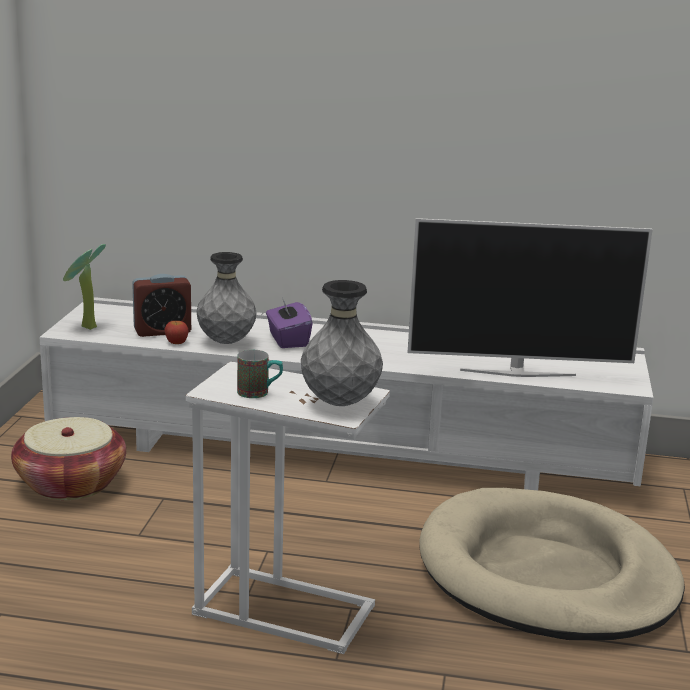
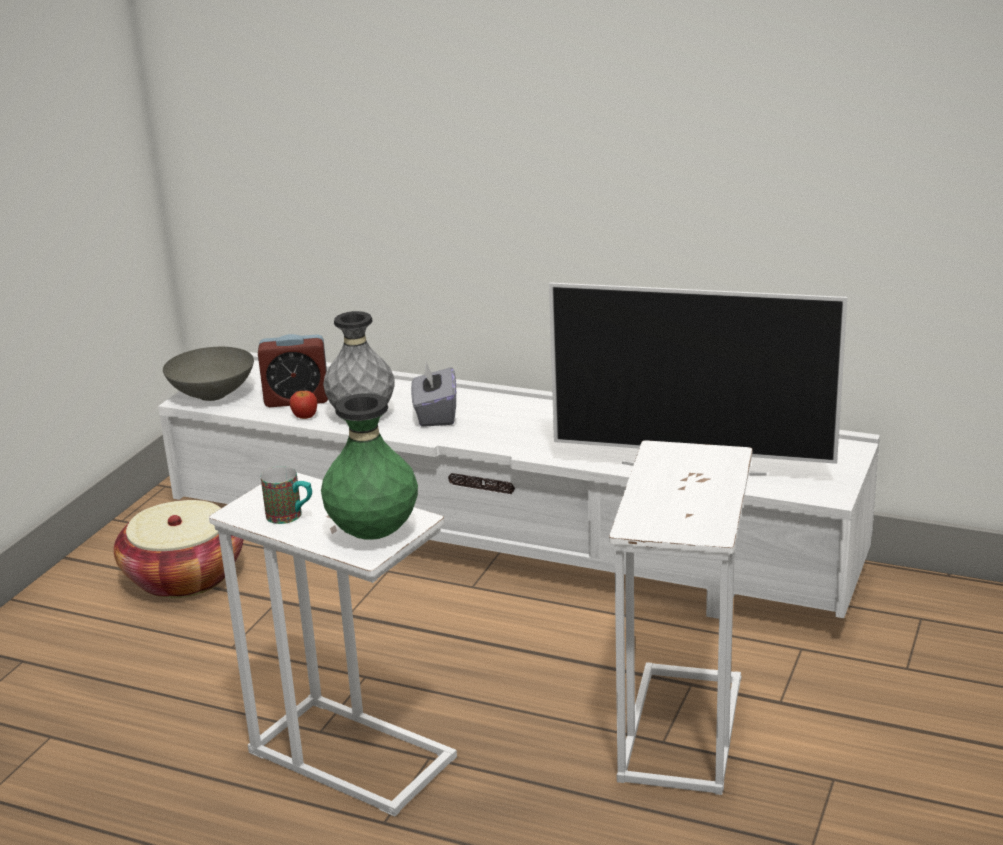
camera: 15 degrees right, 5 degrees up
potted plant [63,244,106,330] -> grey bowl [163,347,254,401]
purple tissue box [266,298,313,348] -> grey tissue box [411,362,456,427]
grey vase [301,280,383,406] -> green vase [321,393,418,540]
beige dog bed [419,488,685,640] -> white side table [609,440,752,795]

